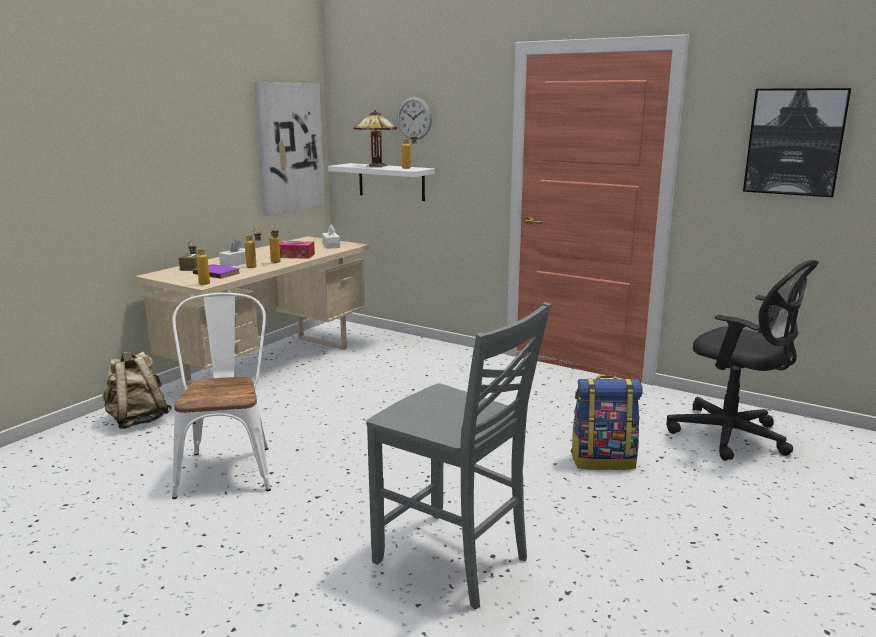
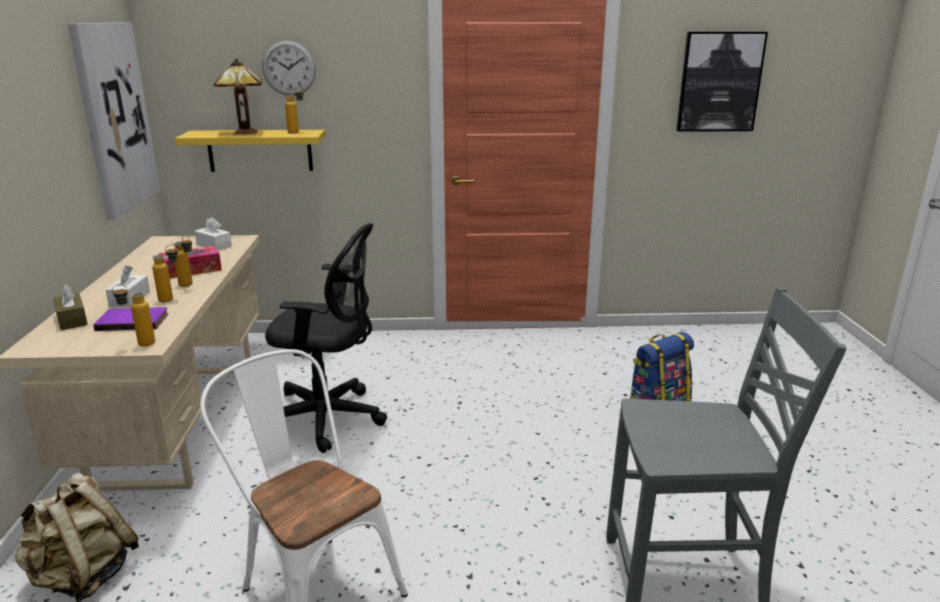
camera: 35 degrees left, 5 degrees up
white shelf [328,163,435,201] -> yellow shelf [175,130,326,172]
black office chair [667,260,819,461] -> black office chair moved to [265,223,387,453]

